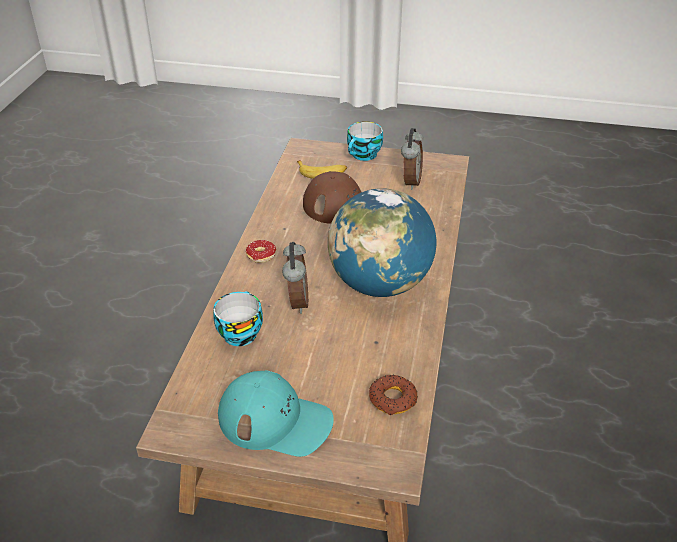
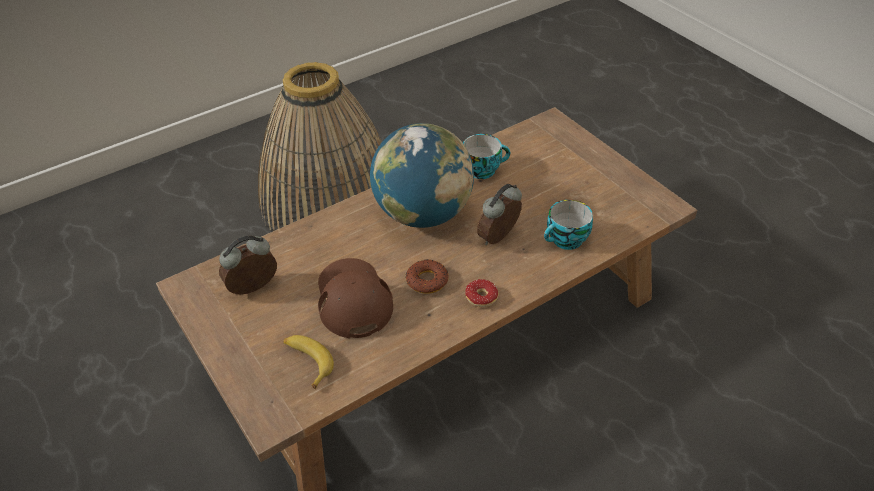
camera: 135 degrees left, 5 degrees up
turquoise cap [218,370,334,457] -> none
cup [347,121,383,161] -> cup moved to [463,134,510,179]
donut [369,375,418,415] -> donut moved to [405,259,449,294]
none -> basket [258,62,382,231]

